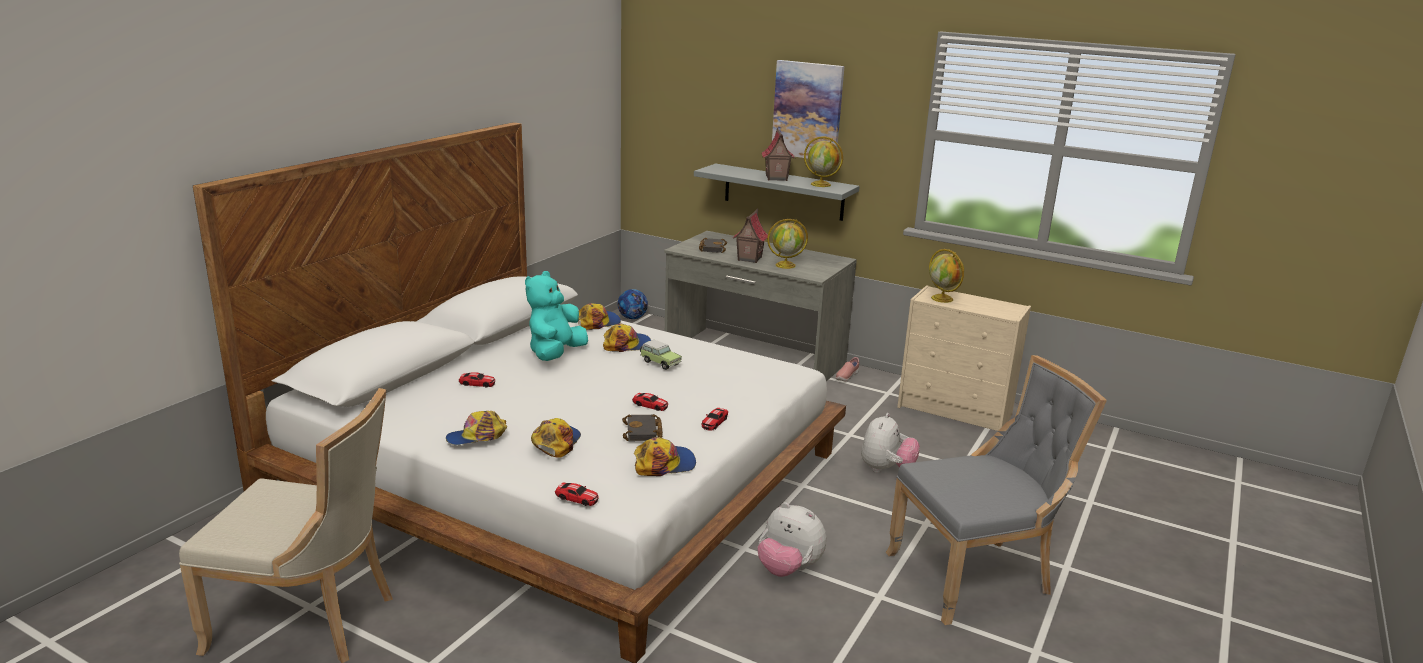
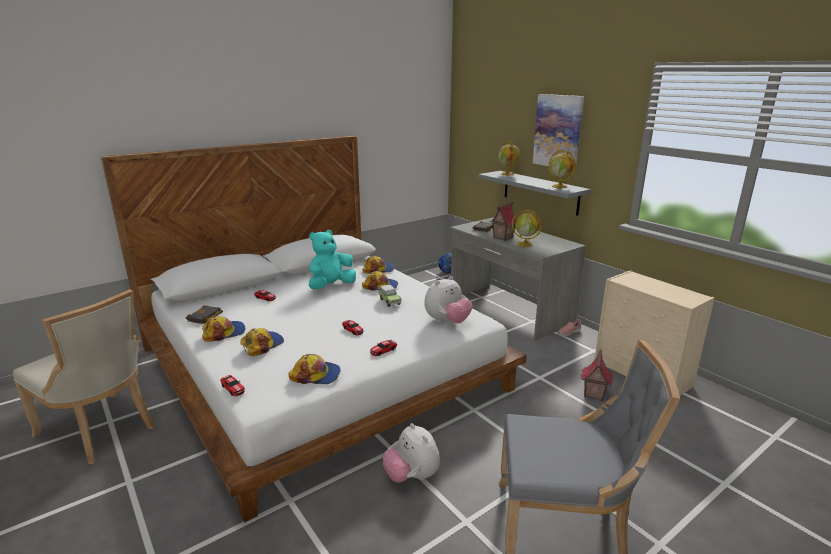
camera: 25 degrees right, 0 degrees up
cap [446,411,507,445] -> cap turned 150 degrees clockwise [202,316,246,342]
black book [622,414,663,441] -> black book moved to [186,305,223,324]
toy house [761,127,795,181] -> toy house moved to [581,349,613,401]
plush toy [861,413,920,473] -> plush toy moved to [424,276,472,323]
globe [929,249,964,303] -> globe moved to [498,141,520,176]

